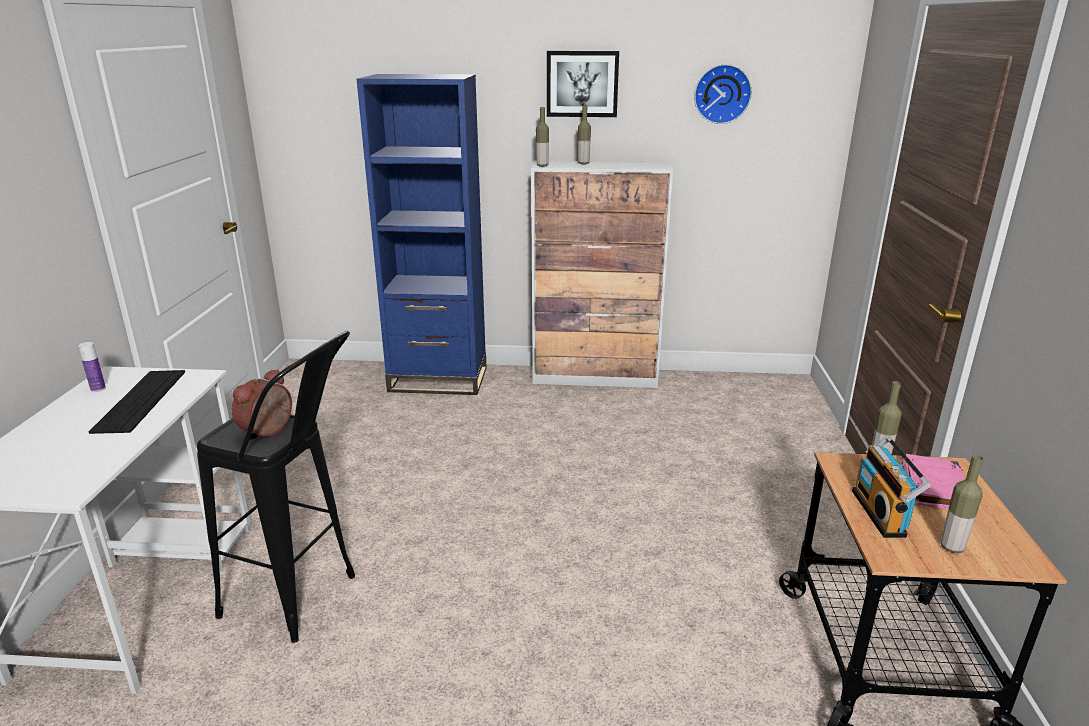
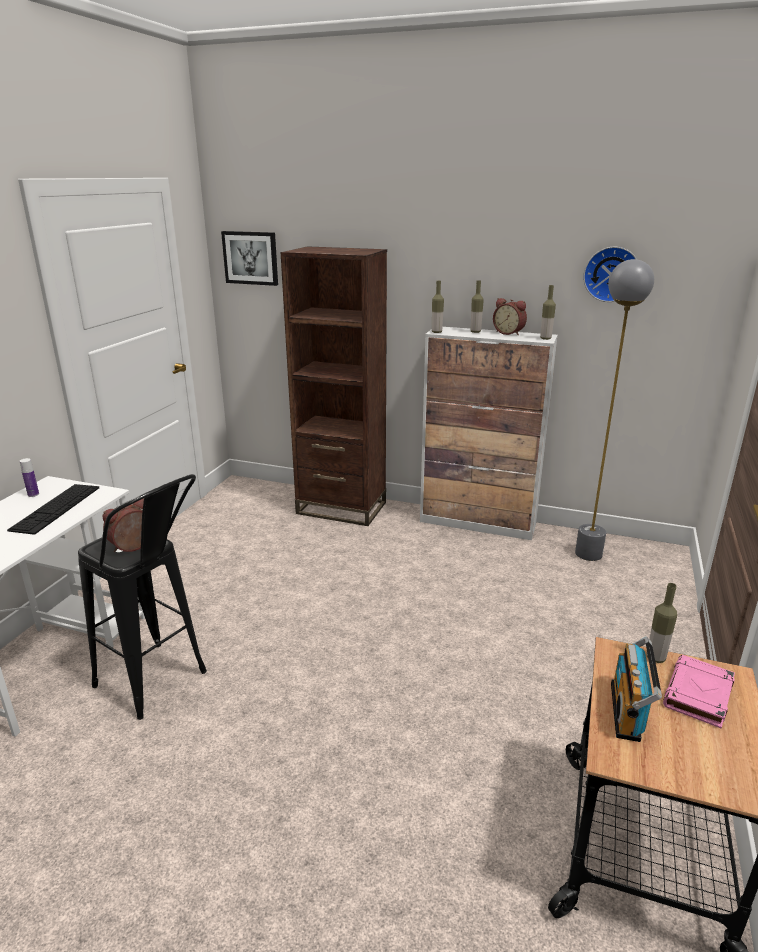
camera: 15 degrees right, 0 degrees up
blue bookcase [357,74,487,395] -> brown bookcase [280,246,387,526]
picture [547,51,619,117] -> picture moved to [221,231,278,286]
bottle [941,455,983,554] -> bottle moved to [540,285,556,340]
none -> alarm clock [493,298,527,336]
none -> grey floor lamp [575,259,654,561]

